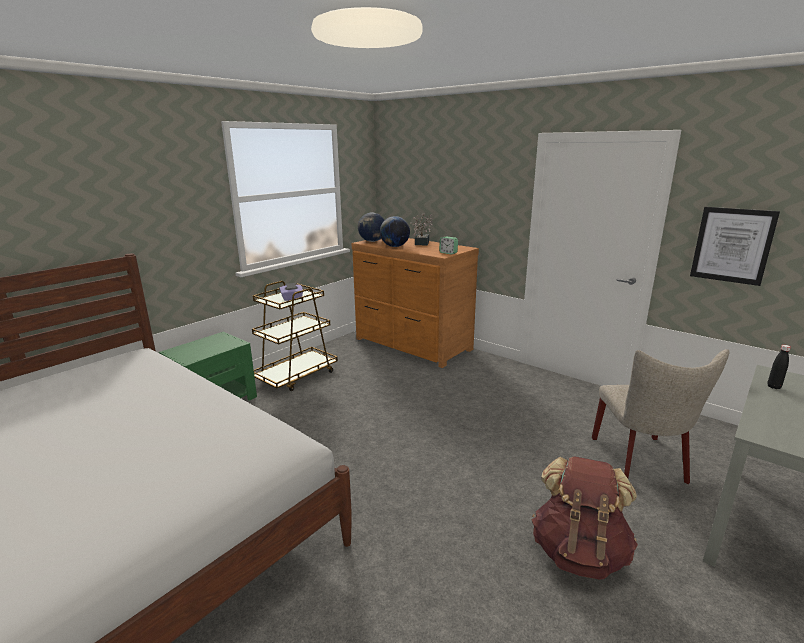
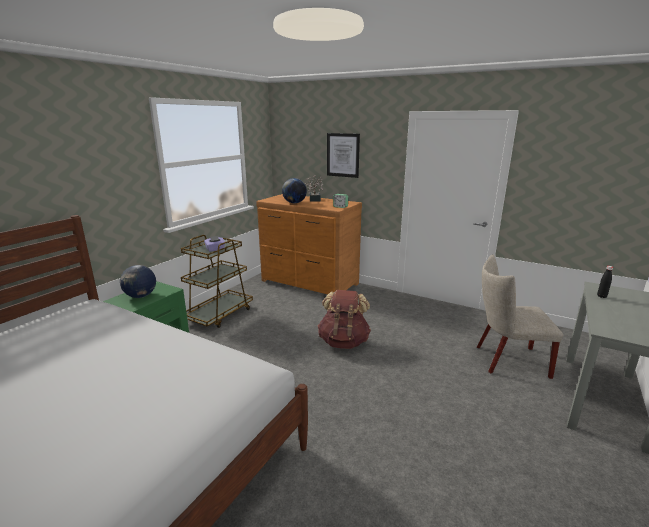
camera: 10 degrees left, 0 degrees up
globe [358,213,385,242] -> globe moved to [120,265,156,298]
brown backpack [532,456,638,580] -> brown backpack moved to [318,290,371,349]
beige chair [592,349,730,484] -> beige chair turned 105 degrees clockwise [477,255,563,379]
picture [690,207,780,286] -> picture moved to [327,133,360,178]

